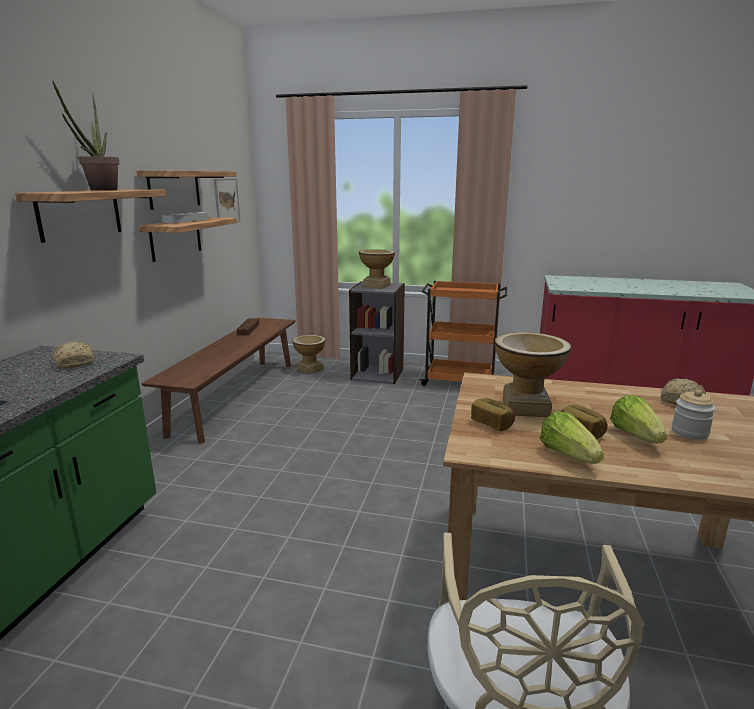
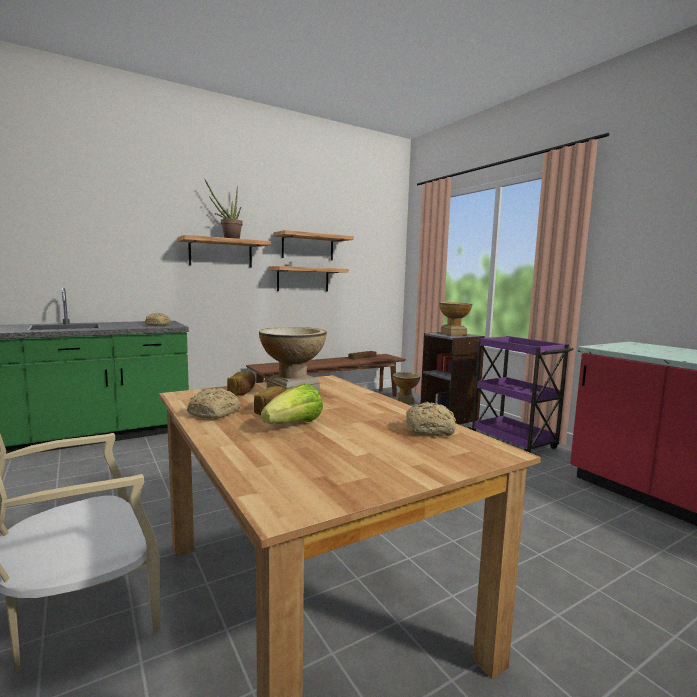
camera: 45 degrees right, 10 degrees down
picture [214,179,240,222] -> none
orange cart [419,281,507,386] -> purple cart [467,336,574,453]
lettuce [540,411,604,464] -> bread [187,388,241,419]
jar [672,390,716,440] -> none

